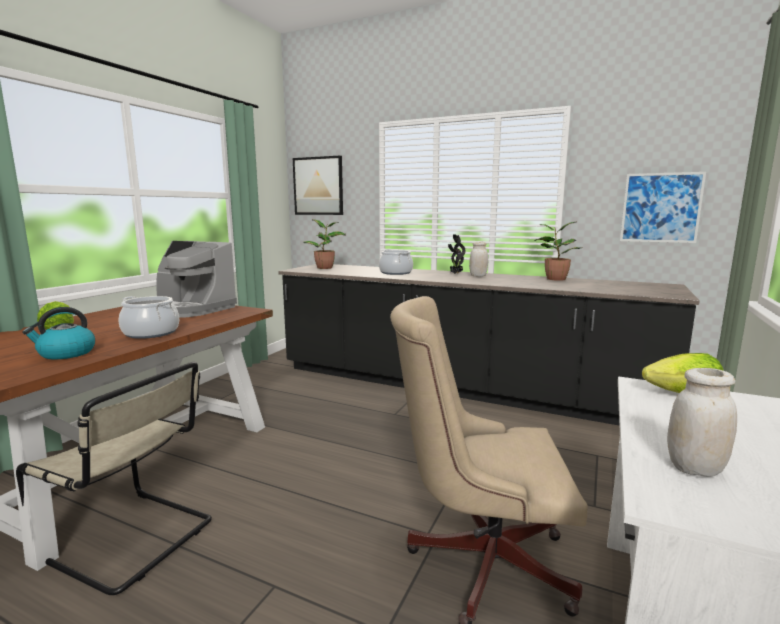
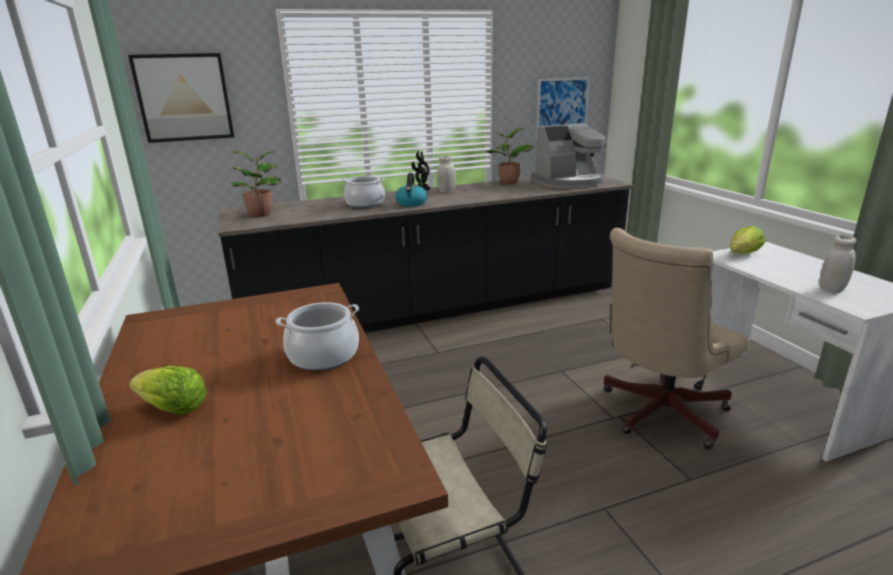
camera: 45 degrees left, 10 degrees up
kettle [22,307,95,359] -> kettle moved to [395,173,427,207]
coffee machine [156,241,237,318] -> coffee machine moved to [531,124,606,189]

